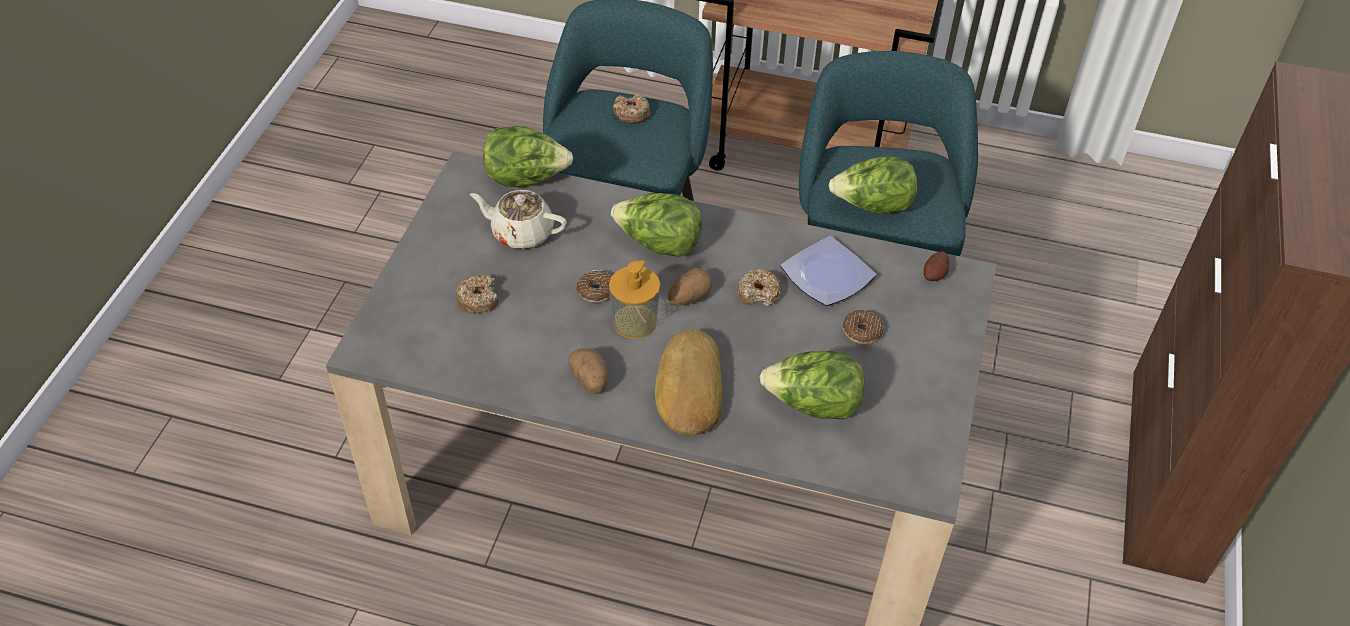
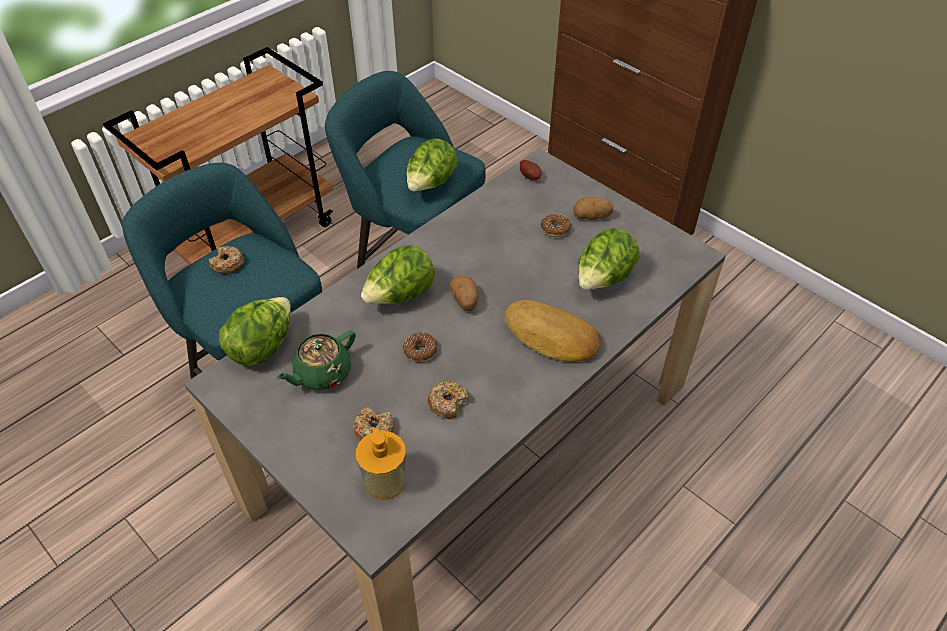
camera: 60 degrees left, 0 degrees up
beige teapot [470,190,567,249] -> green teapot [276,330,356,390]
potato [568,348,608,394] -> potato moved to [573,197,613,220]
soap dispenser [609,260,660,339] -> soap dispenser moved to [356,428,406,500]
donut [737,269,781,307] -> donut moved to [428,381,469,419]
plate [781,236,876,306] -> none

